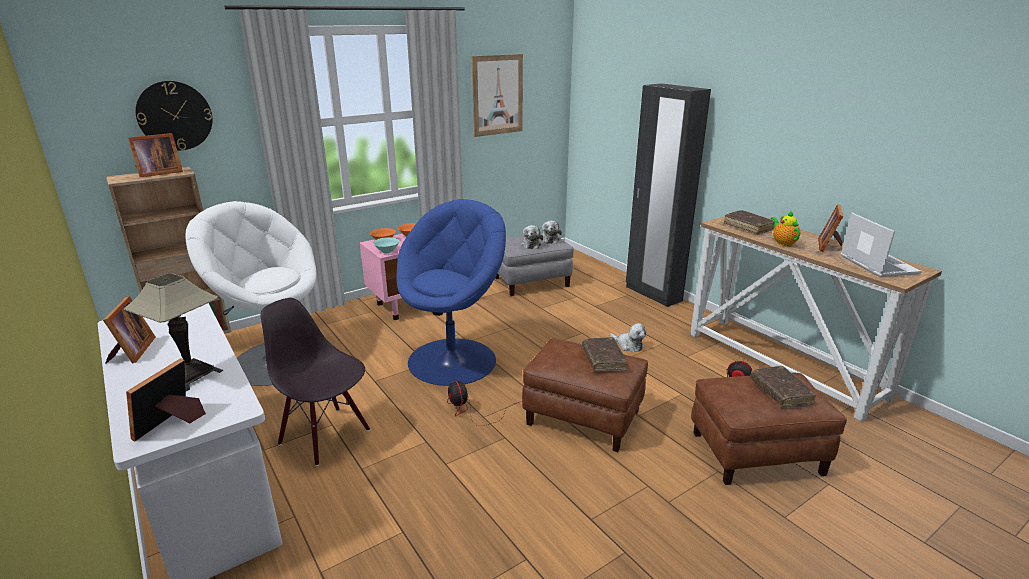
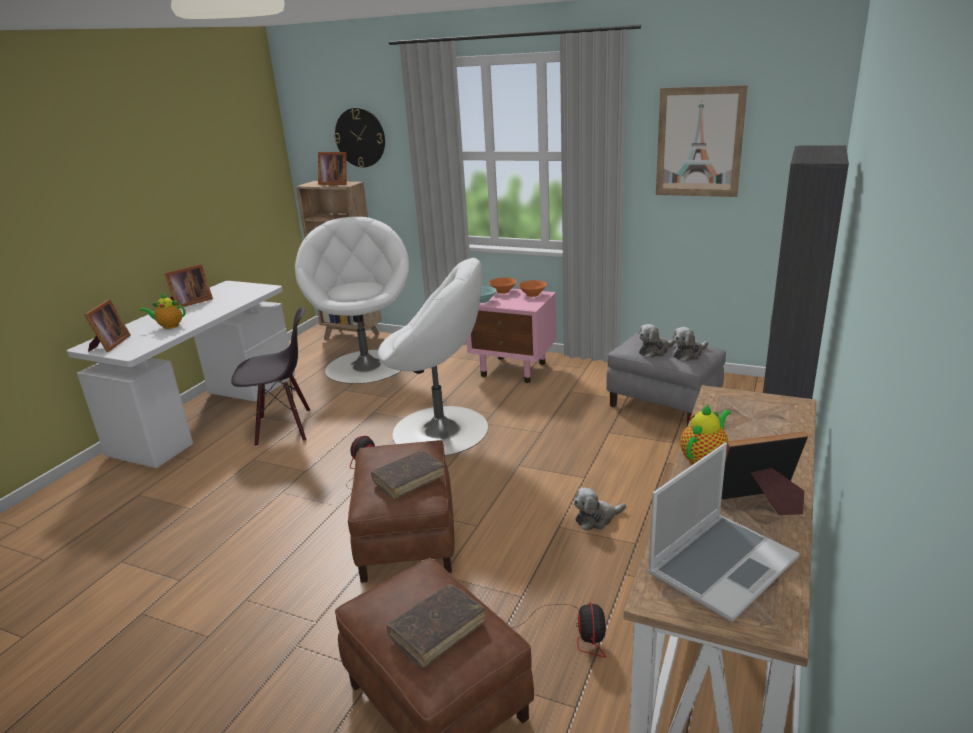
camera: 60 degrees right, 0 degrees up
table lamp [124,273,223,391] -> teapot [140,293,186,329]
picture frame [126,358,206,441] -> picture frame turned 105 degrees clockwise [84,299,131,352]
black chair [260,298,370,466] -> black chair turned 75 degrees clockwise [231,307,310,447]
blue armchair [396,199,506,386] -> white armchair [378,258,488,456]
plush toy [610,323,647,352] -> plush toy turned 60 degrees clockwise [574,487,626,530]
brown book [723,210,775,234] -> none

